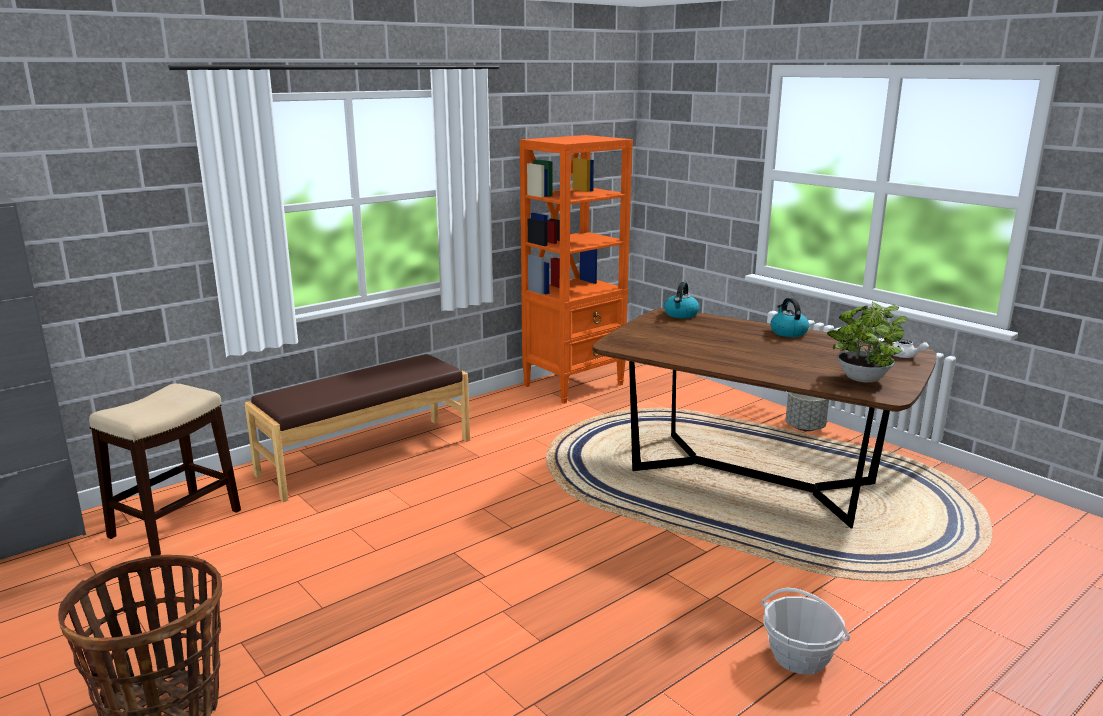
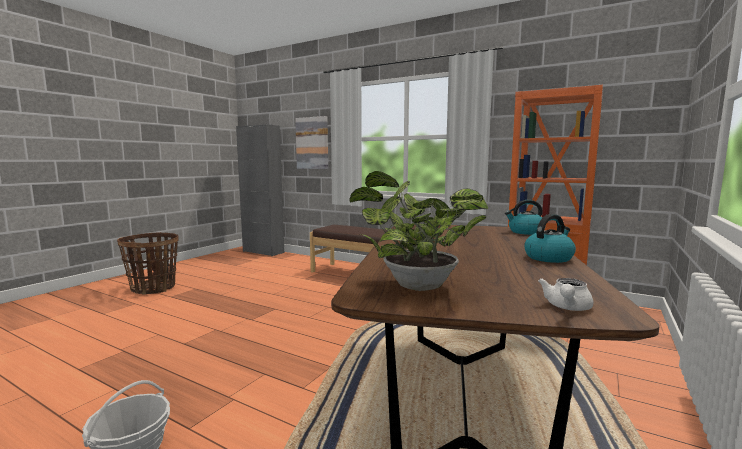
camera: 70 degrees right, 10 degrees down
stool [89,384,241,556] -> none
grey planter [785,392,829,431] -> none
none -> picture [295,116,328,169]

